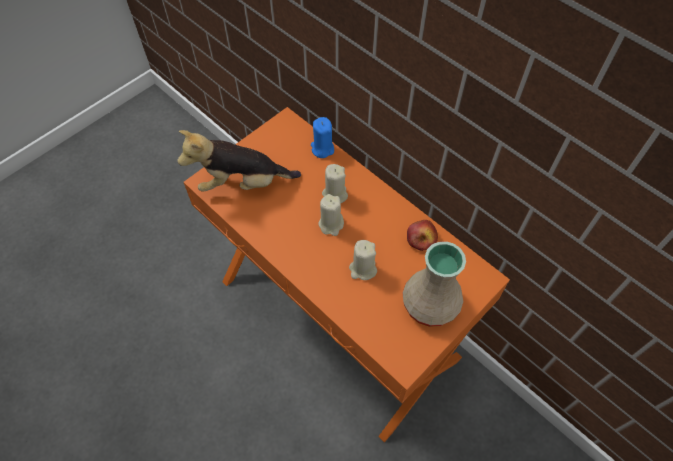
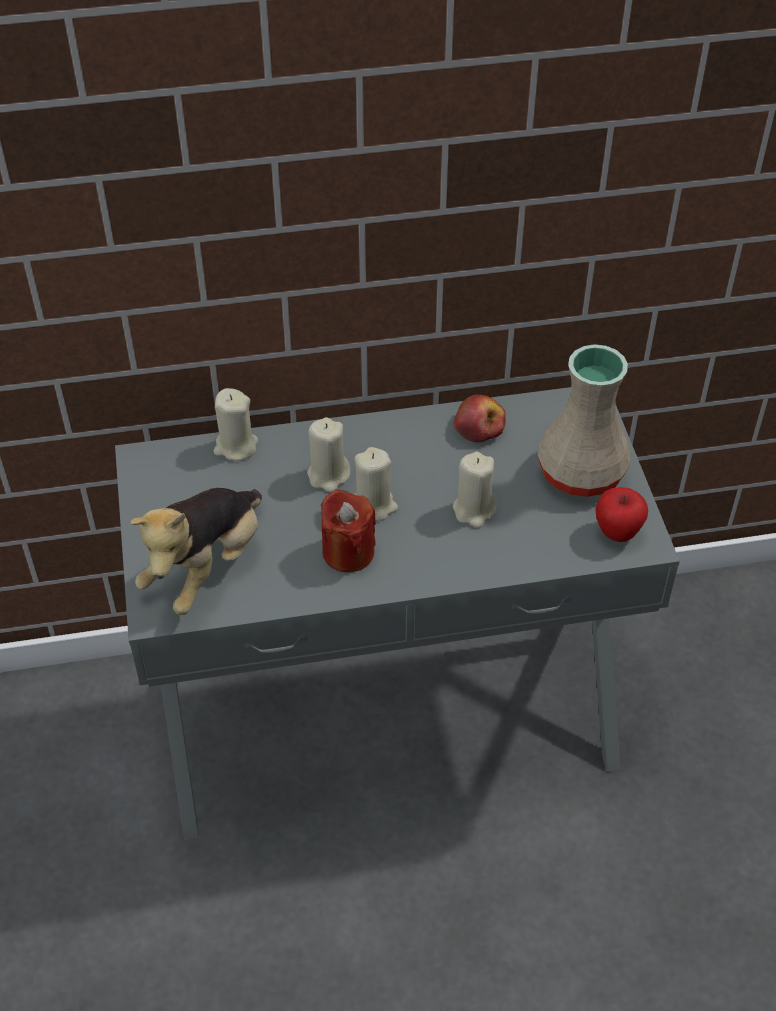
camera: 55 degrees left, 10 degrees down
orange console table [183,107,510,442] -> grey console table [115,387,680,841]
blue candle [311,117,334,158] -> beige candle [214,388,258,461]
none -> red candle [321,489,376,572]
none -> apple [596,487,648,542]

